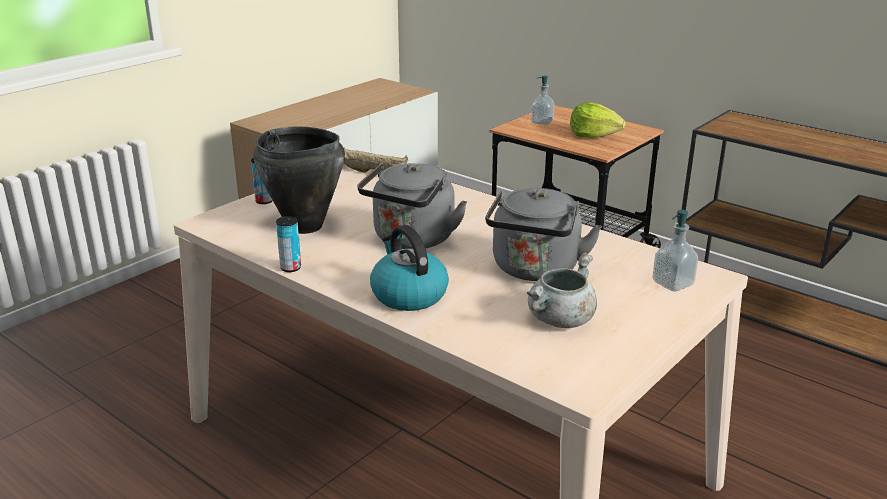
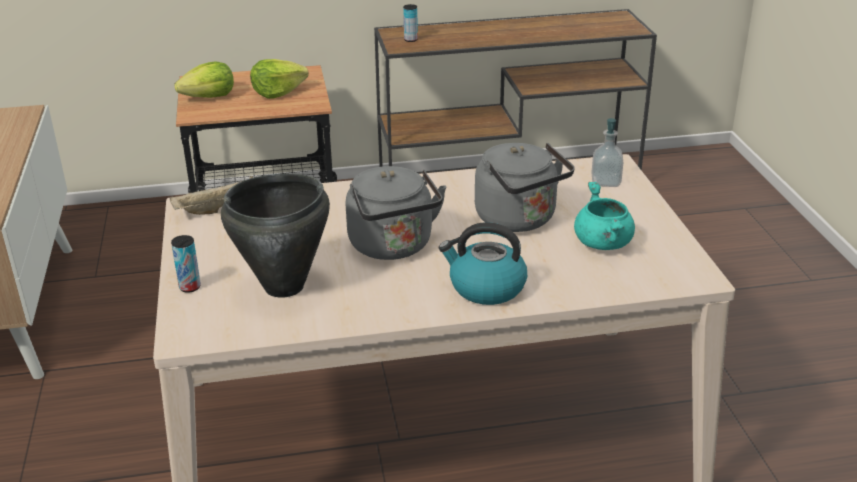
camera: 50 degrees left, 5 degrees up
can [276,216,301,272] -> can moved to [403,4,418,42]
grey cooking pot [527,252,597,328] -> turquoise cooking pot [574,182,635,250]
soap dispenser [531,76,555,125] -> lettuce [174,61,234,98]

